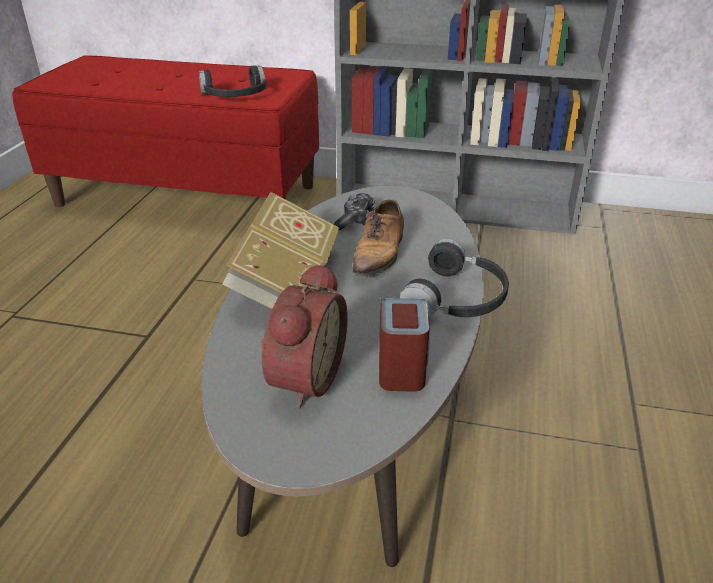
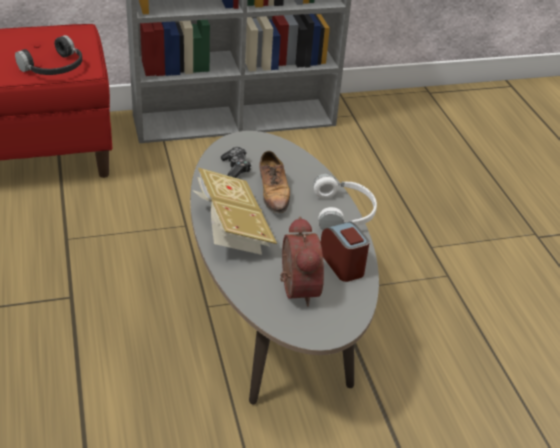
camera: 30 degrees left, 5 degrees up
black headphones [400,239,509,318] -> white headphones [313,174,377,231]

